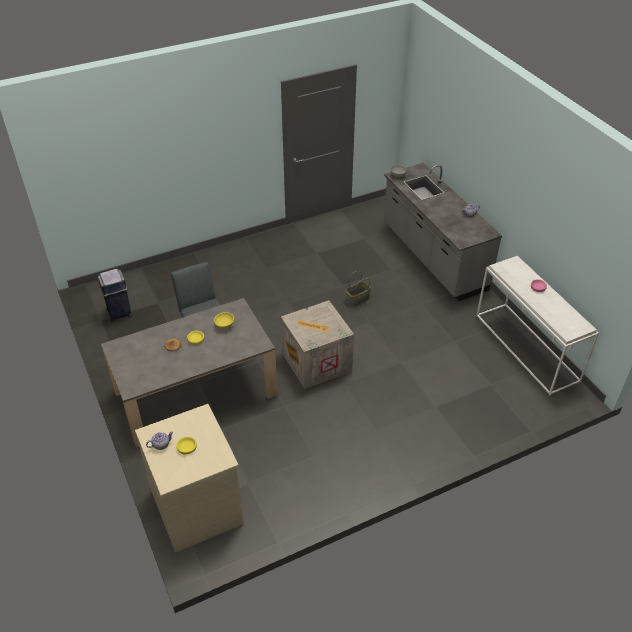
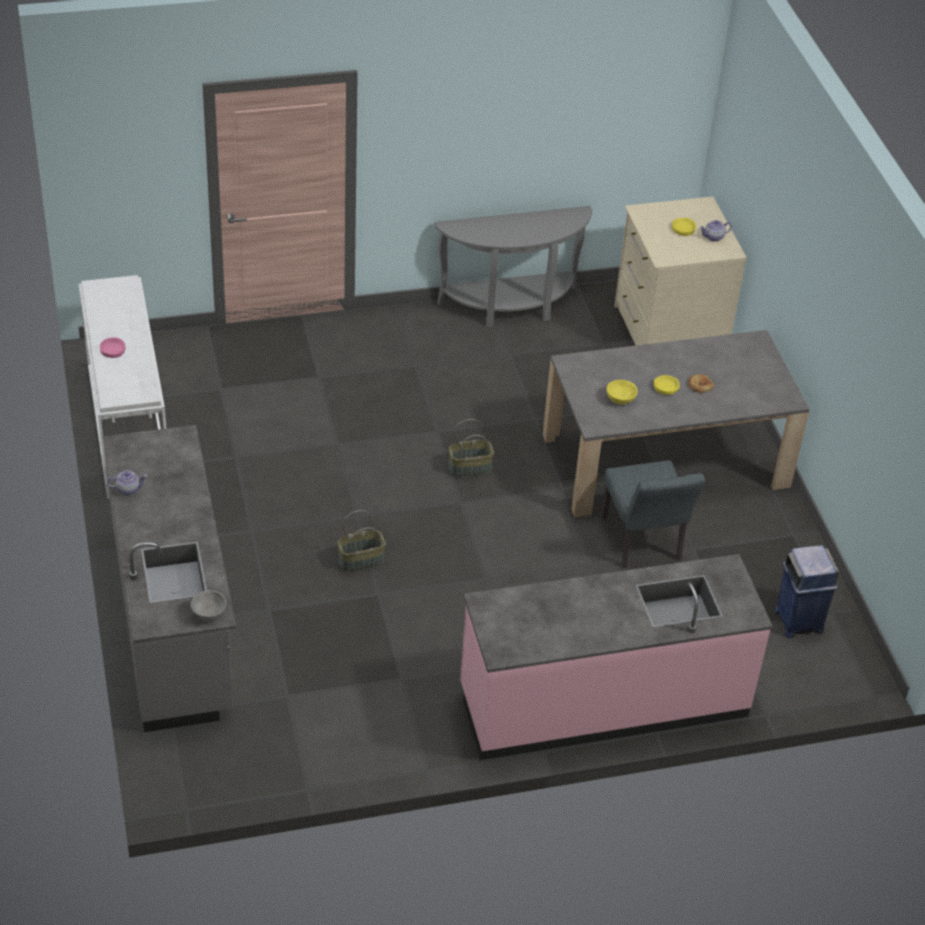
camera: 170 degrees left, 0 degrees up
crate [281,300,354,389] -> basket [448,419,494,477]
none -> grey console table [434,206,592,327]
none -> pink counter [460,554,773,760]

